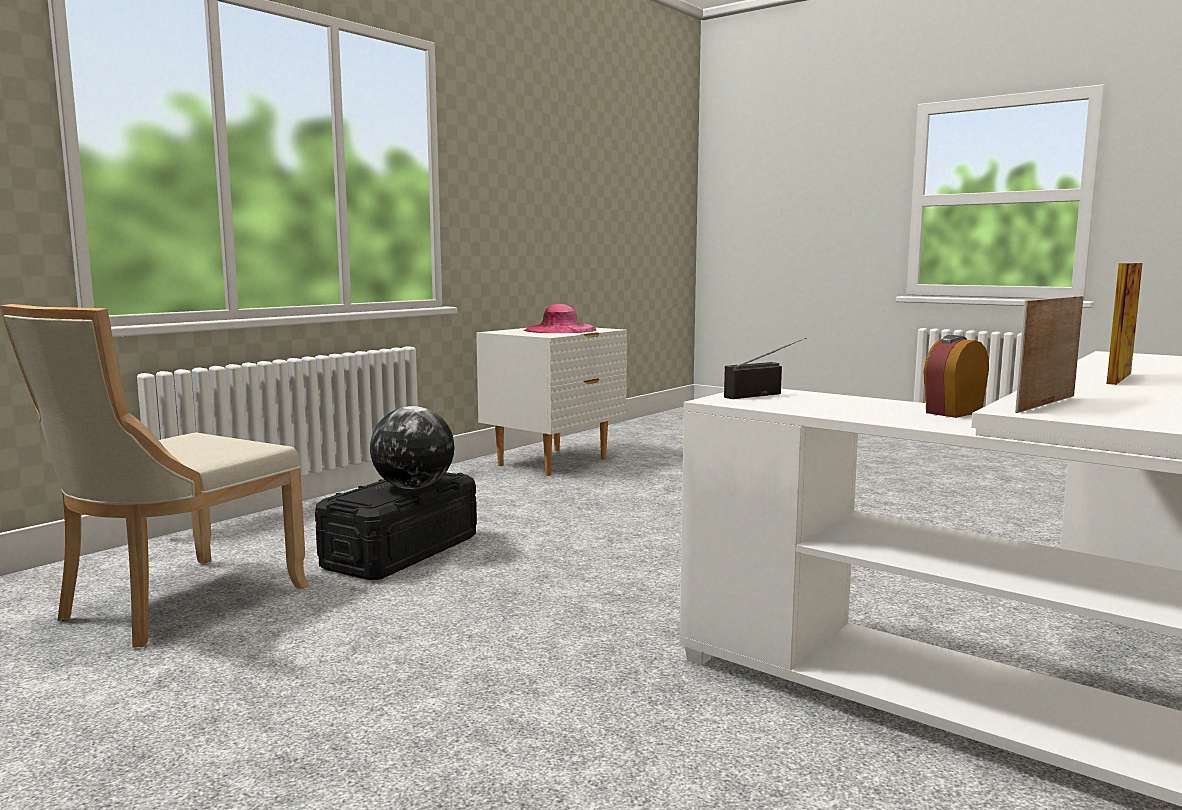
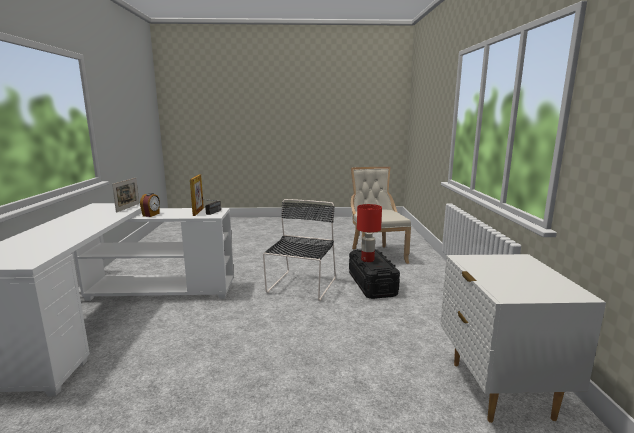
camera: 140 degrees right, 5 degrees up
globe [370,406,454,489] -> red table lamp [357,204,382,262]
pink hat [524,304,596,333] -> none
picture frame [1107,263,1143,385] -> picture frame moved to [190,175,204,216]
none -> black chair [263,199,336,301]

